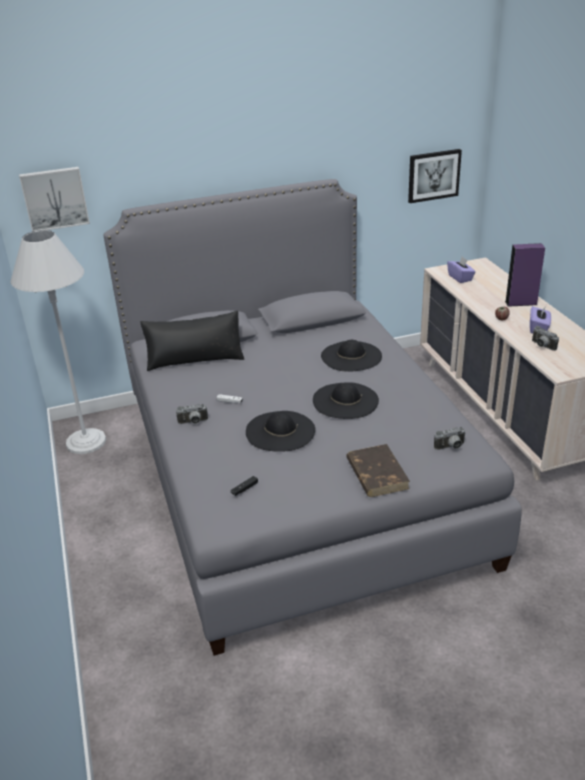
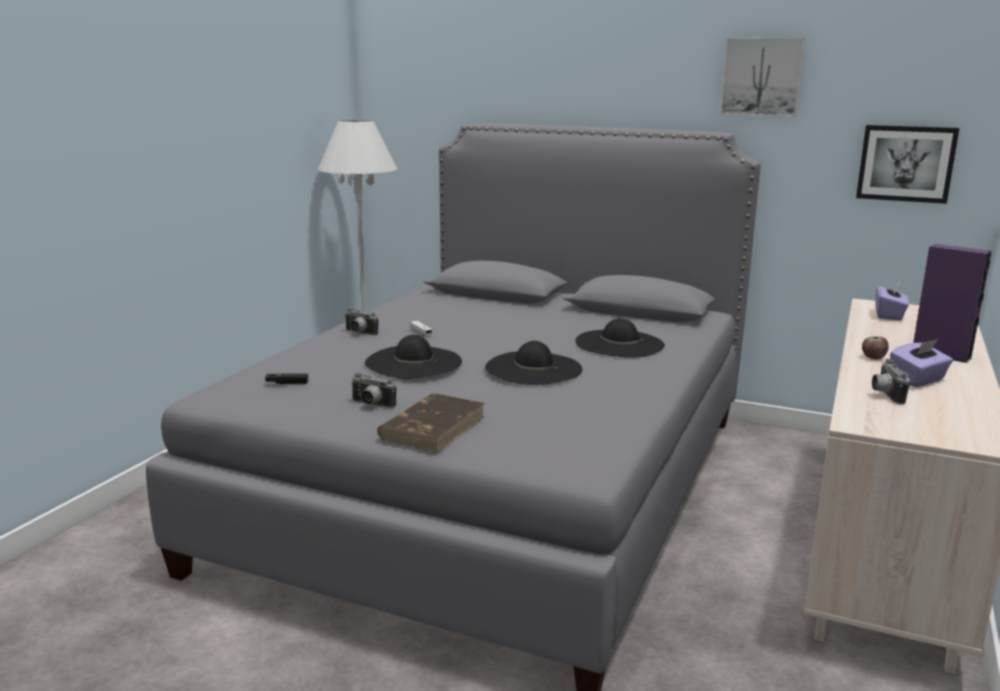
camera: 40 degrees right, 15 degrees down
picture [19,167,90,232] -> picture moved to [720,37,805,117]
black pillow [140,311,244,371] -> none
camera [434,427,466,450] -> camera moved to [351,373,396,408]

